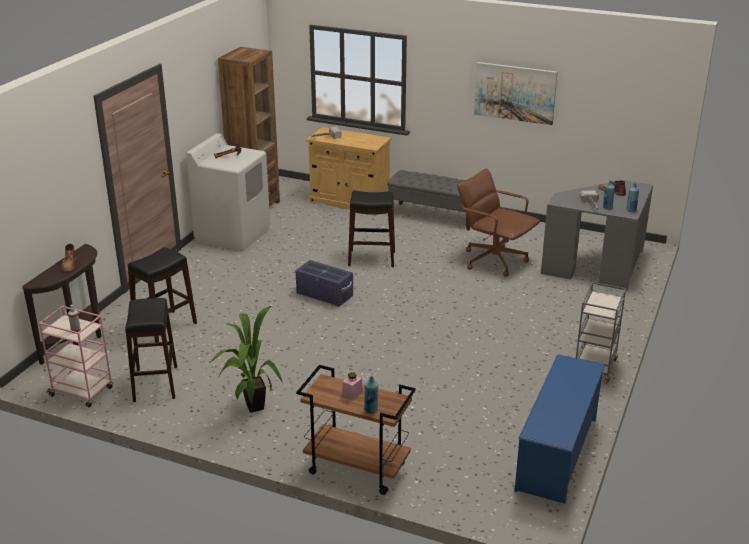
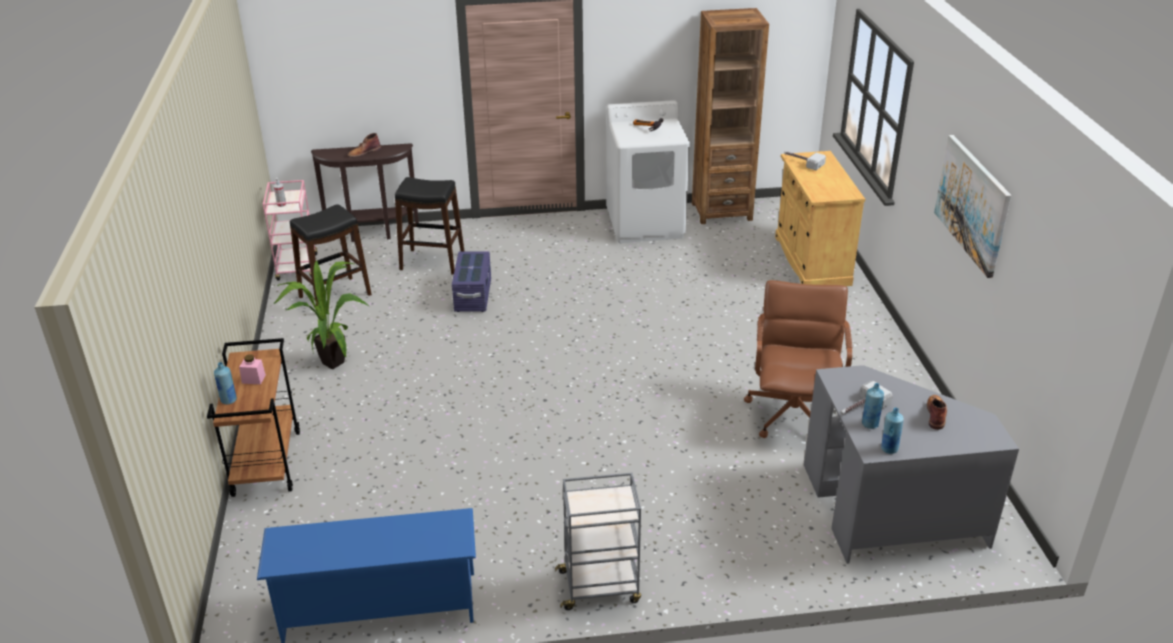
camera: 60 degrees right, 5 degrees up
purple storage box [295,260,353,307] -> purple storage box moved to [452,251,491,312]
black stool [348,191,395,267] -> none
grey bench [387,170,470,230] -> none

